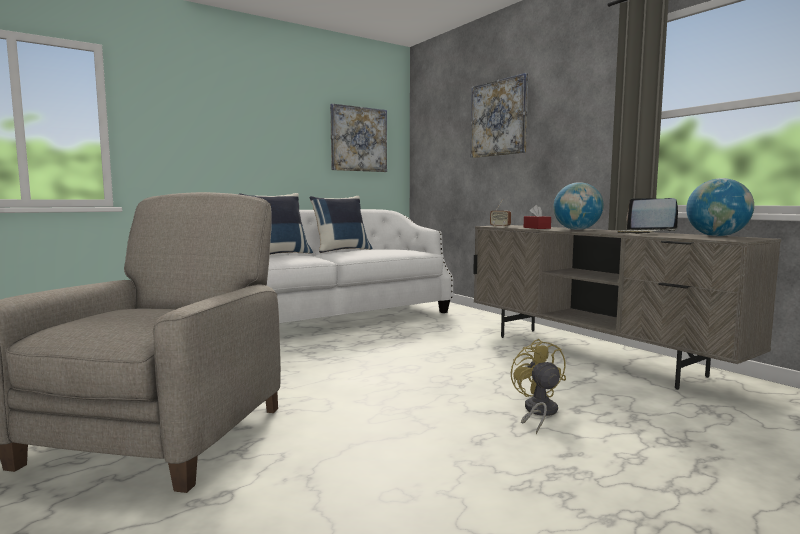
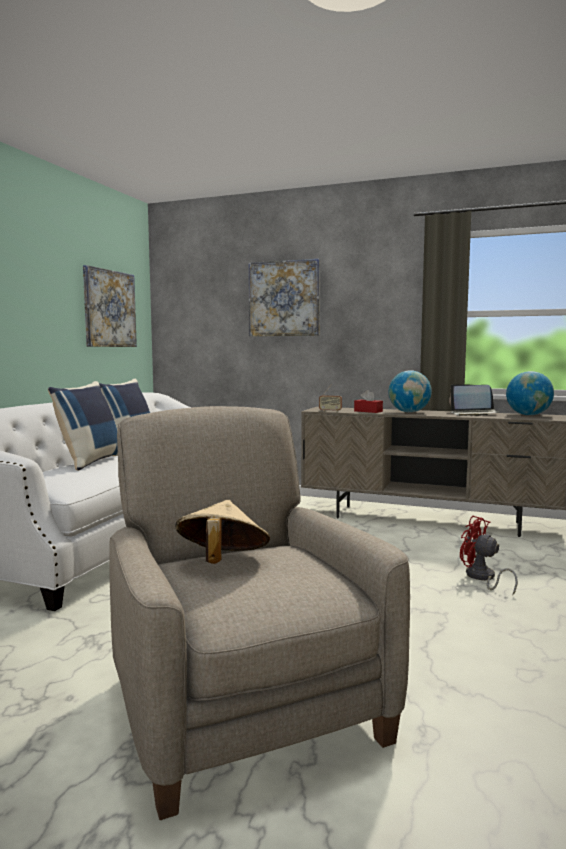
camera: 35 degrees left, 0 degrees up
yellow fan [511,339,566,434] -> red fan [460,516,518,595]
none -> beige hat [175,500,270,564]

